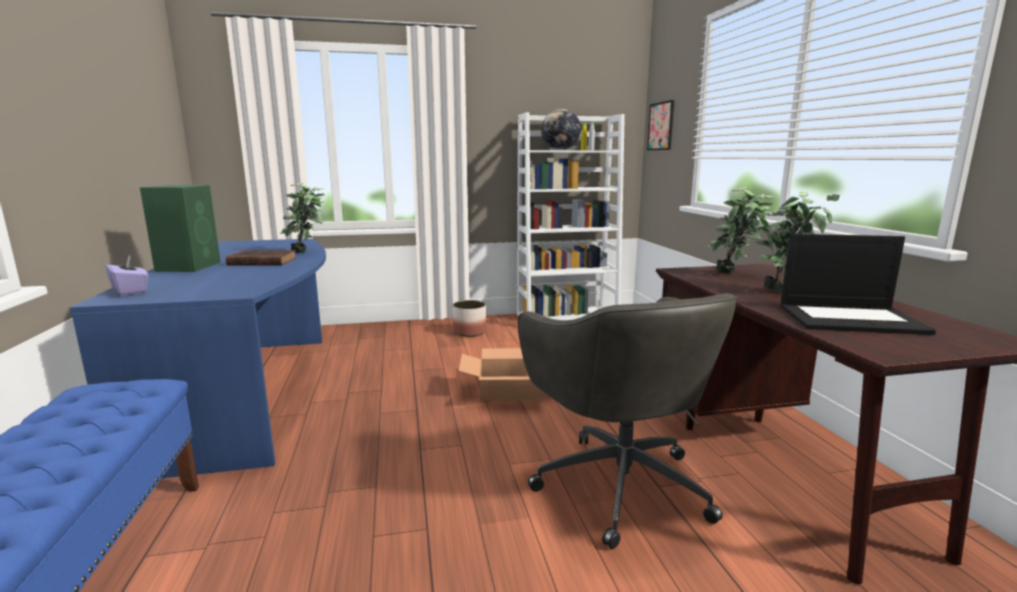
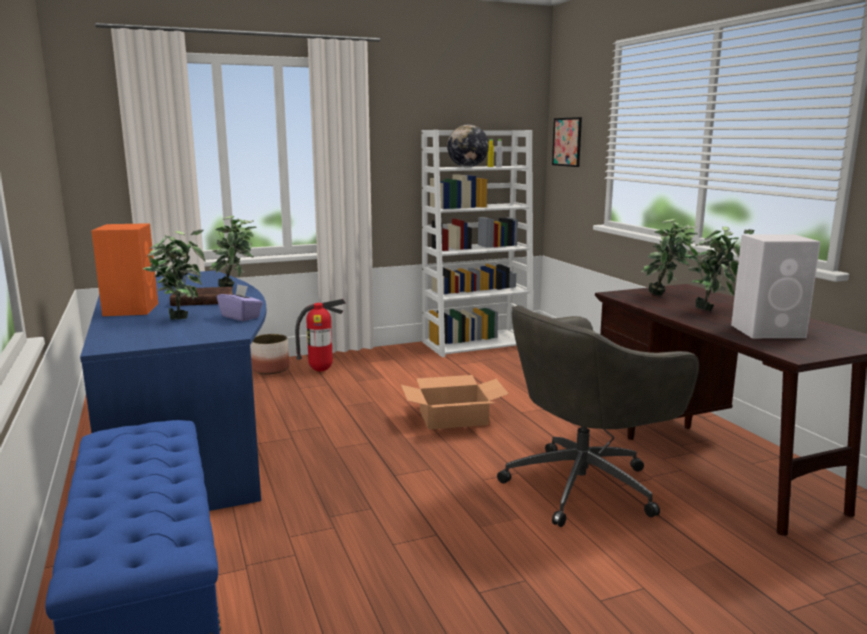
camera: 10 degrees left, 0 degrees up
purple tissue box [106,255,148,296] -> purple tissue box moved to [217,284,263,321]
green speaker [140,185,221,272] -> orange speaker [91,223,158,316]
planter [453,300,487,337] -> planter moved to [250,334,289,374]
grey office chair [518,293,738,549] -> grey office chair turned 90 degrees clockwise [497,305,699,527]
laptop [781,234,936,335] -> white speaker [731,234,821,338]
none -> potted plant [143,230,205,319]
none -> fire extinguisher [295,299,346,372]

